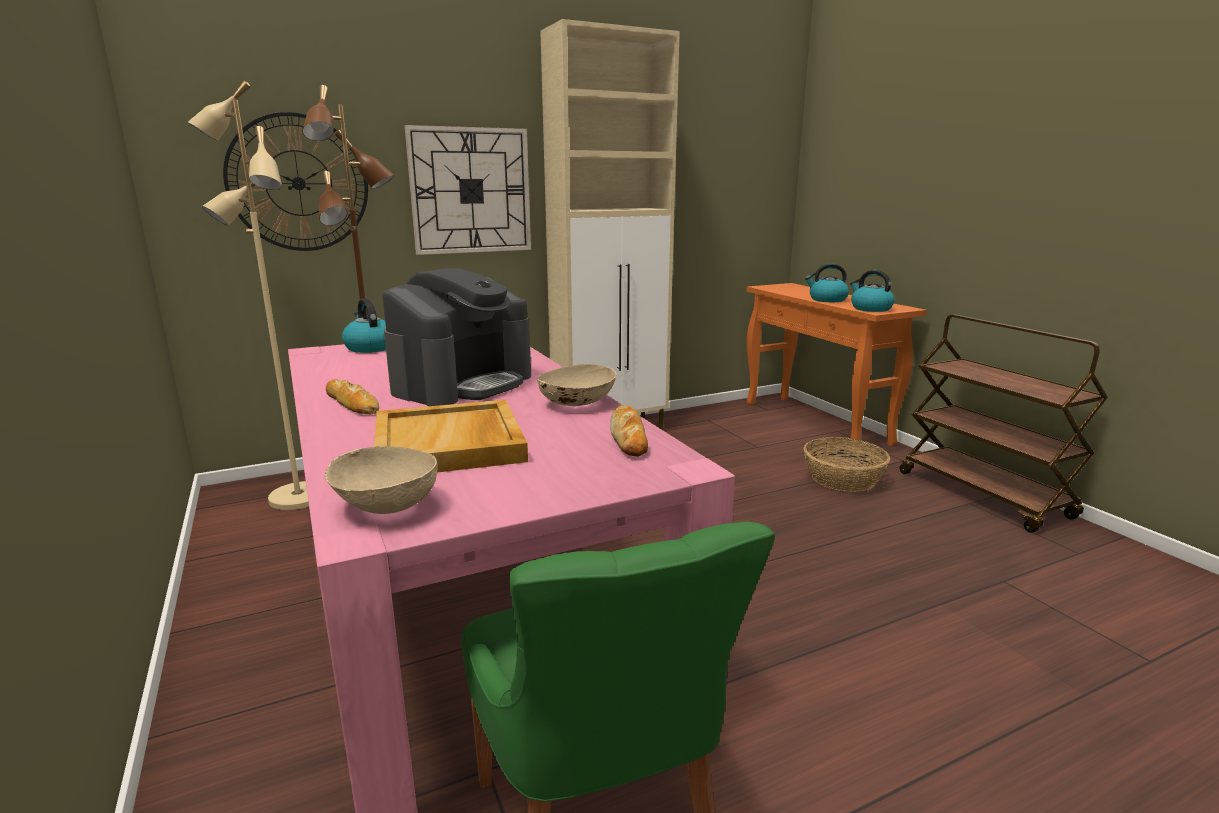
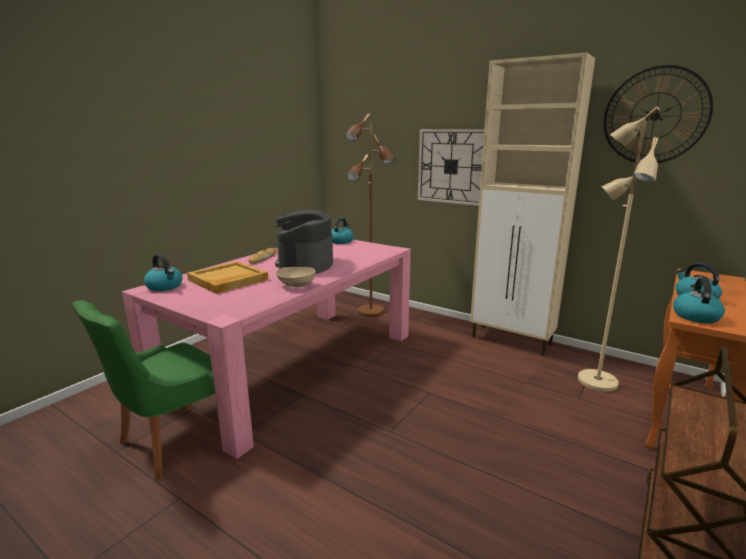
camera: 60 degrees right, 0 degrees up
beige floor lamp [188,81,309,510] -> beige floor lamp moved to [578,106,660,392]
wall clock [223,112,368,251] -> wall clock moved to [604,65,713,163]
beige bowl [324,446,437,514] -> kettle [144,254,182,291]
coffee machine [383,268,531,406] -> coffee machine turned 90 degrees clockwise [275,210,333,274]
bread [610,405,648,457] -> none
basket [804,437,890,492] -> none

